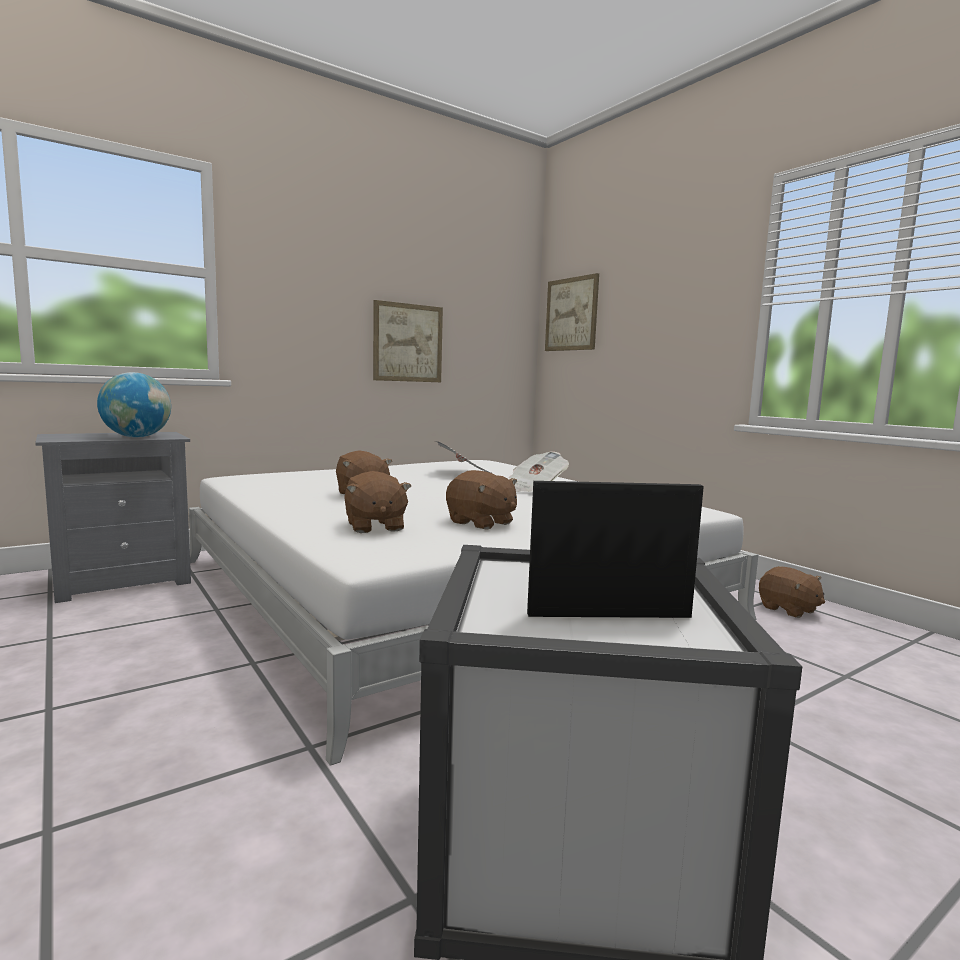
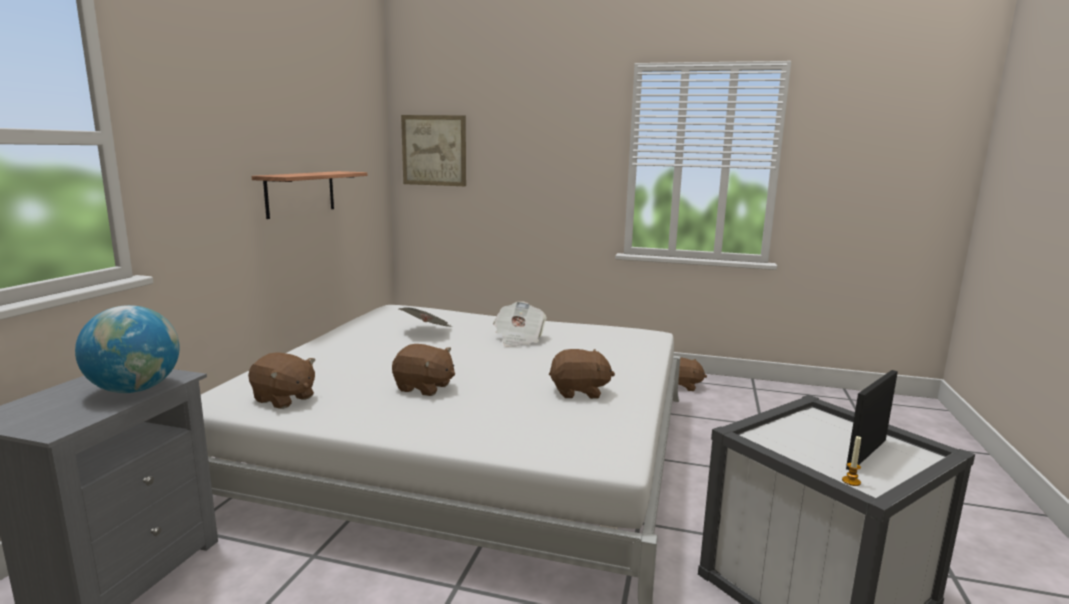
camera: 40 degrees left, 5 degrees up
brown plush toy [344,471,411,533] -> brown plush toy moved to [248,352,315,409]
picture [373,300,443,382] -> shelf [252,171,367,219]
none -> candle [842,436,861,486]

